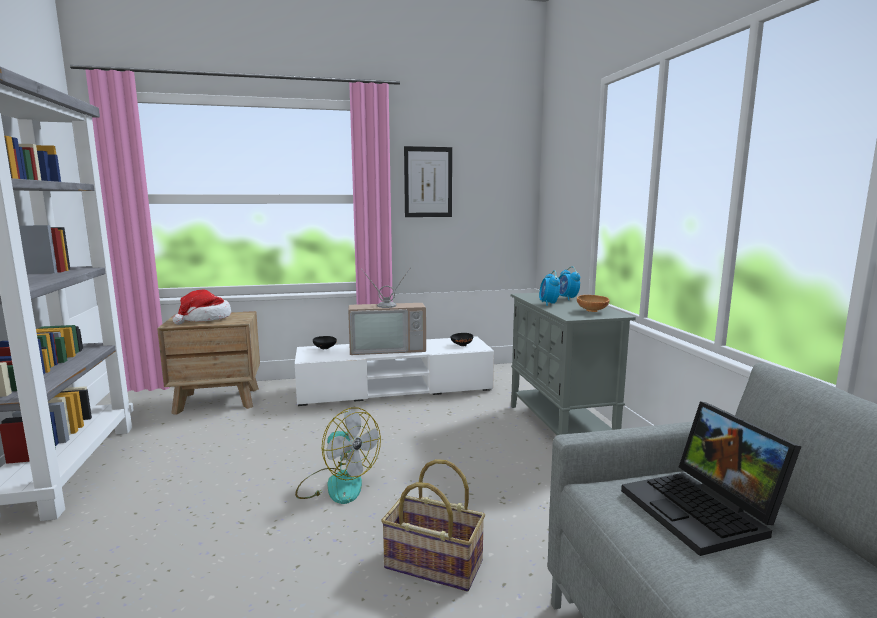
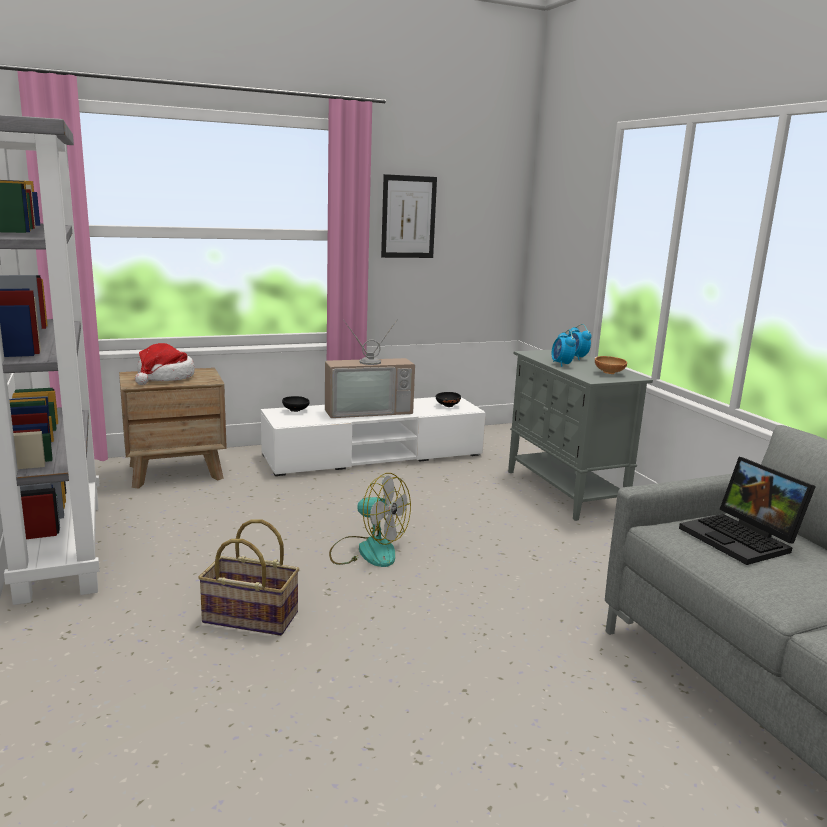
camera: 10 degrees left, 5 degrees up
basket [381,459,485,592] -> basket moved to [198,519,299,636]

